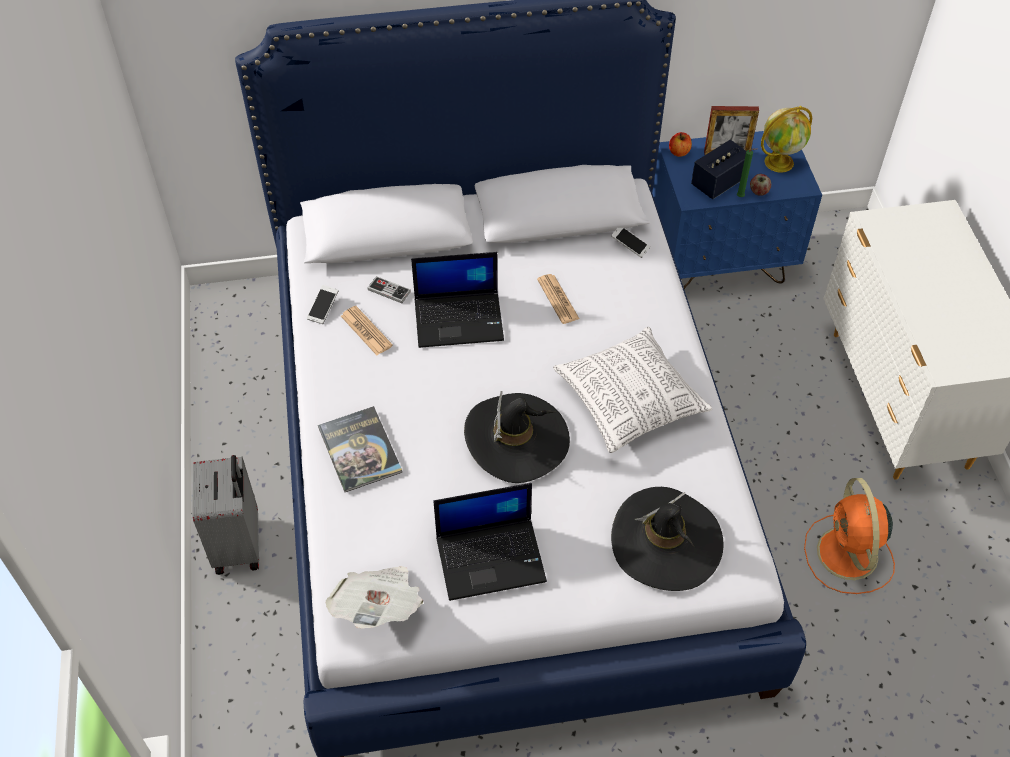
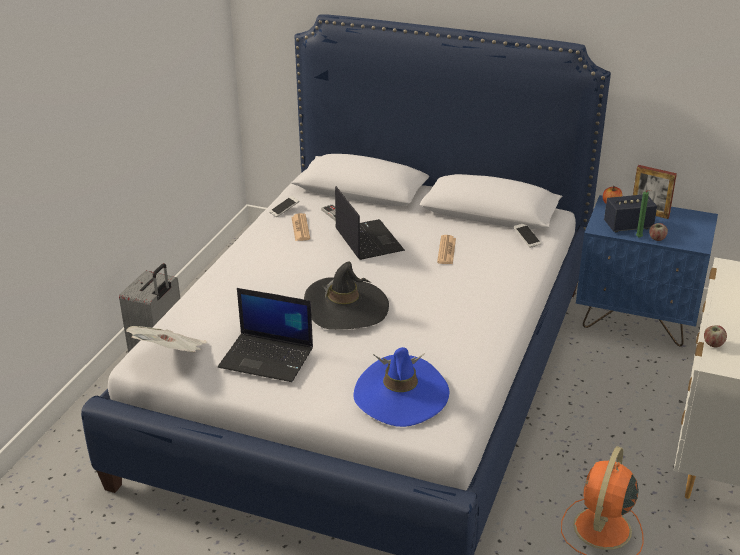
camera: 30 degrees right, 20 degrees down
book [318,406,402,492] -> none
laptop [411,252,504,348] -> laptop turned 135 degrees counterclockwise [335,186,405,260]
pillow [553,327,712,453] -> none
black hat [611,487,724,591] -> blue hat [354,347,449,427]
globe [761,106,812,173] -> none
none -> apple [704,325,727,347]

